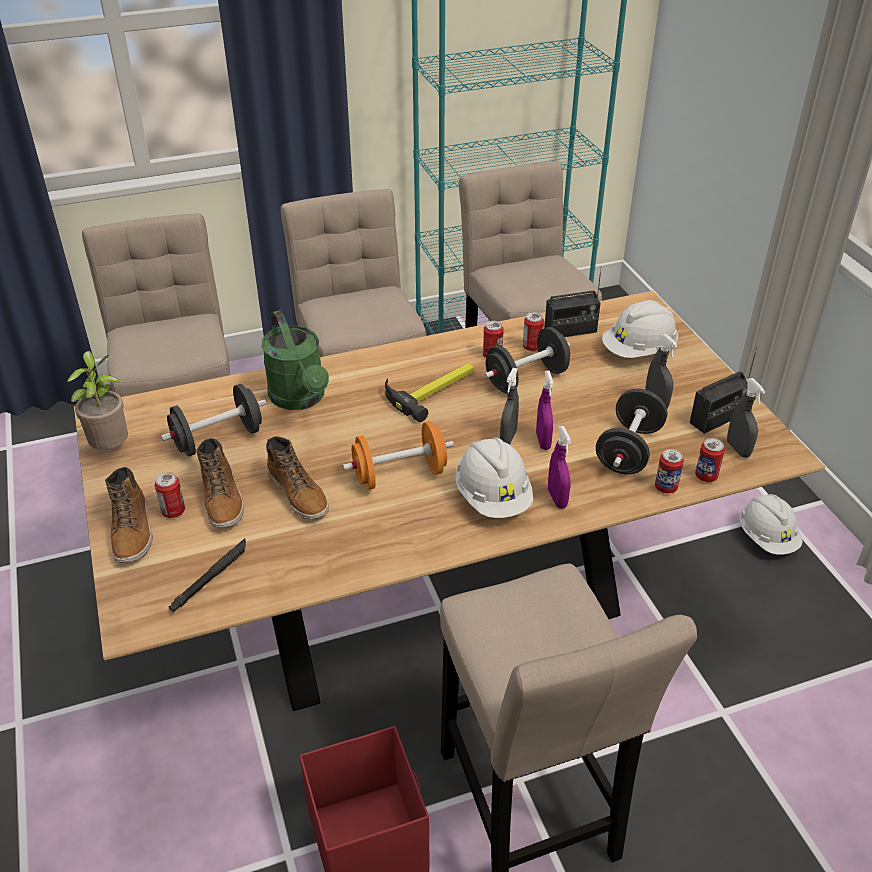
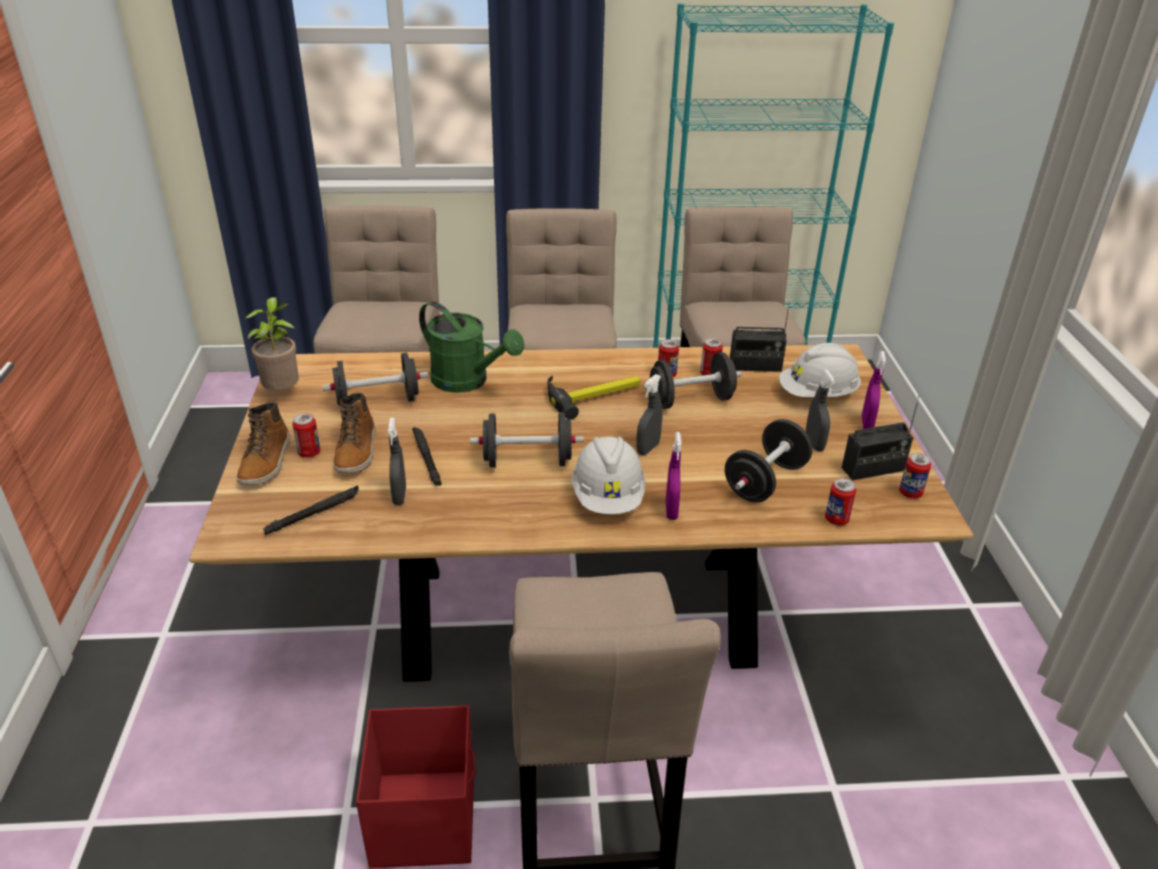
camera: 15 degrees right, 5 degrees down
green watering can [261,310,329,410] -> green watering can turned 45 degrees counterclockwise [419,301,524,393]
boot [266,437,329,519] -> black flashlight [412,427,442,486]
orange dumbbell [343,421,454,490] -> black dumbbell [470,413,584,467]
purple spray bottle [536,371,554,450] -> purple spray bottle moved to [862,351,886,429]
can [655,449,684,494] -> can moved to [899,453,931,499]
grey spray bottle [727,378,765,458] -> grey spray bottle moved to [388,418,406,505]
white hard hat [740,494,803,555] -> none

